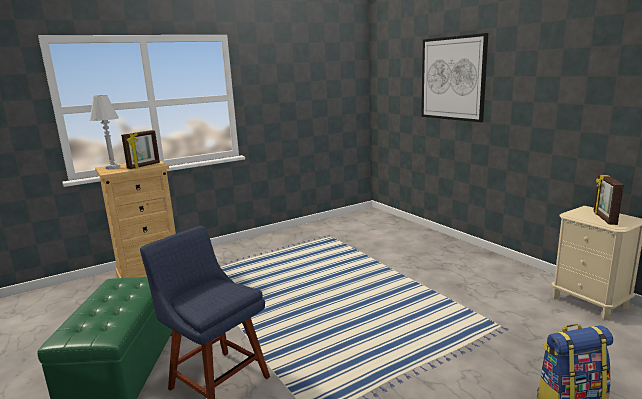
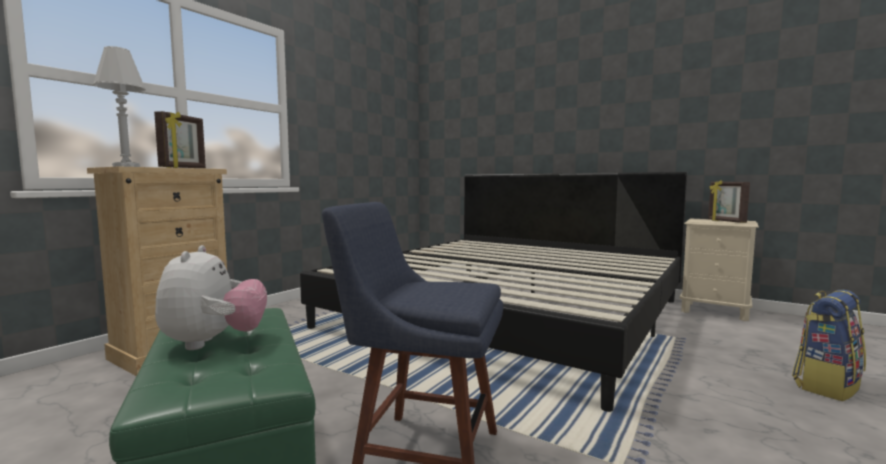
camera: 25 degrees left, 10 degrees down
picture [421,33,488,122] -> none
none -> plush toy [155,245,267,350]
none -> bed [300,172,687,412]

